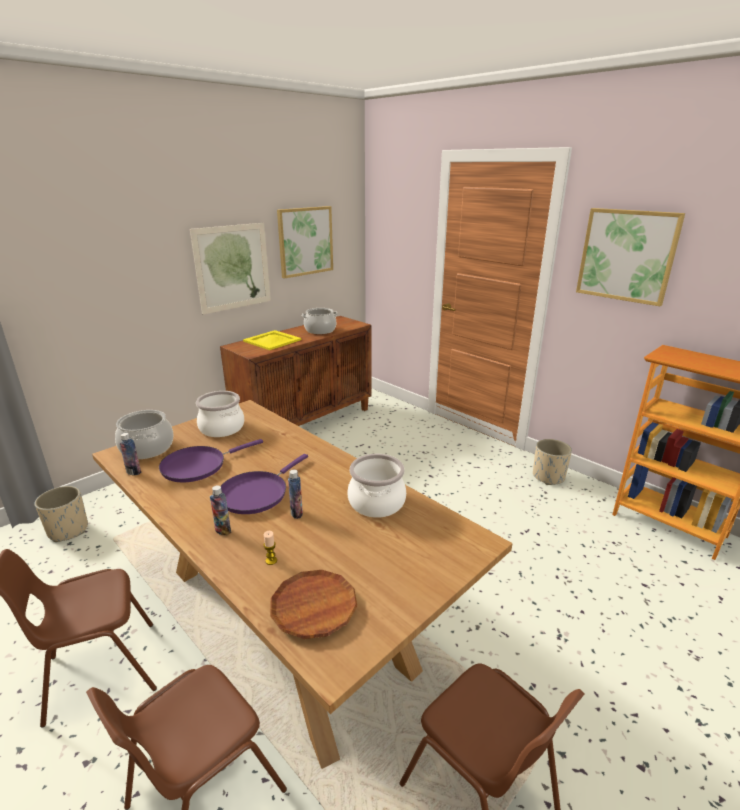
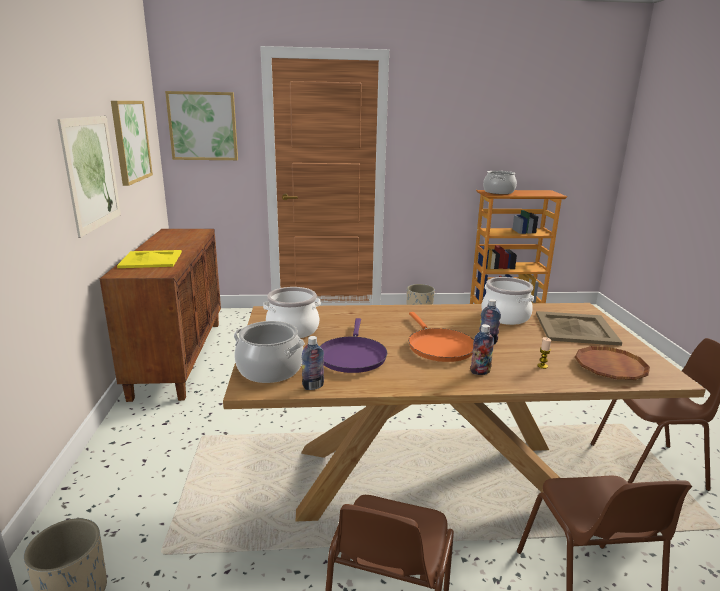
camera: 50 degrees left, 5 degrees down
purple frying pan [221,454,308,514] -> orange frying pan [408,312,474,362]
cooking pot [301,308,338,334] -> cooking pot moved to [483,171,517,194]
picture [576,208,685,306] -> picture moved to [165,91,238,160]
none -> beige tray [536,311,623,346]

